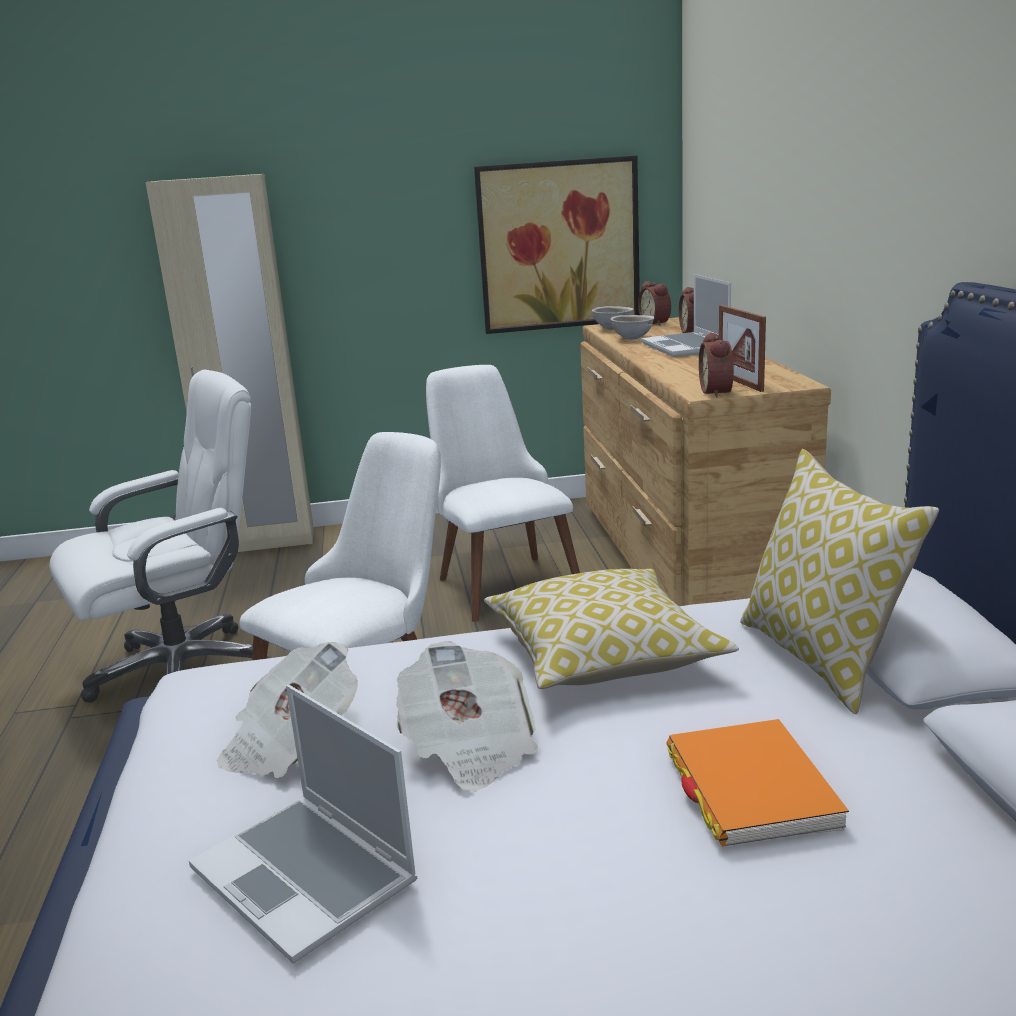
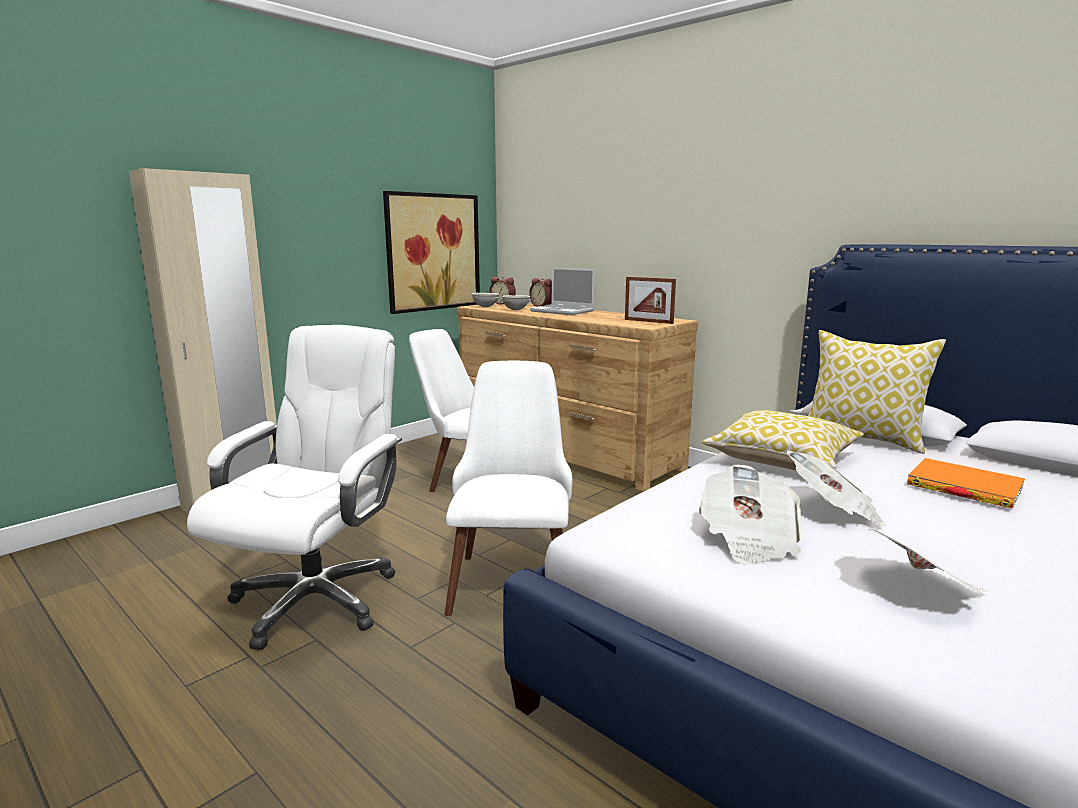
camera: 40 degrees left, 5 degrees down
laptop [189,685,417,964] -> newspaper [858,524,988,594]
alarm clock [699,332,734,398] -> none

